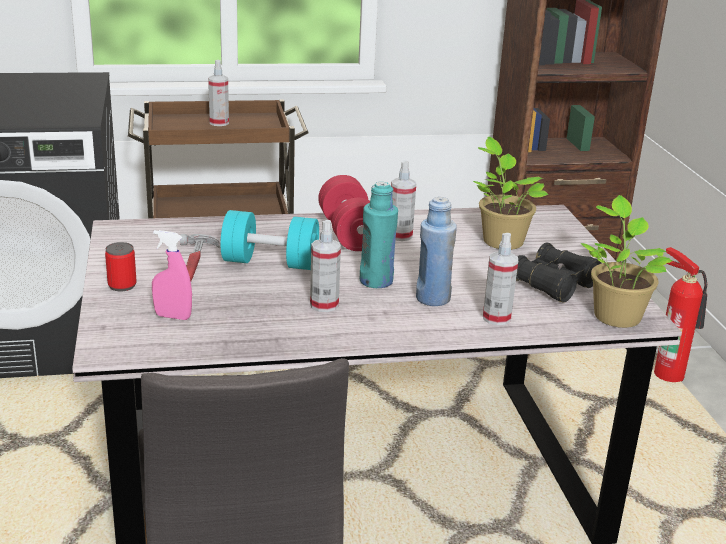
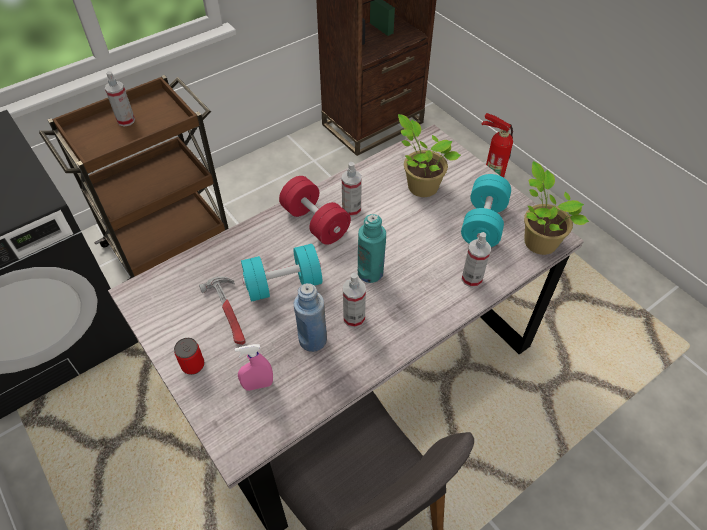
camera: 25 degrees left, 25 degrees up
blue bottle [416,197,457,306] -> blue bottle moved to [294,283,327,352]
black binoculars [516,243,601,303] -> turquoise dumbbell [461,174,511,247]

